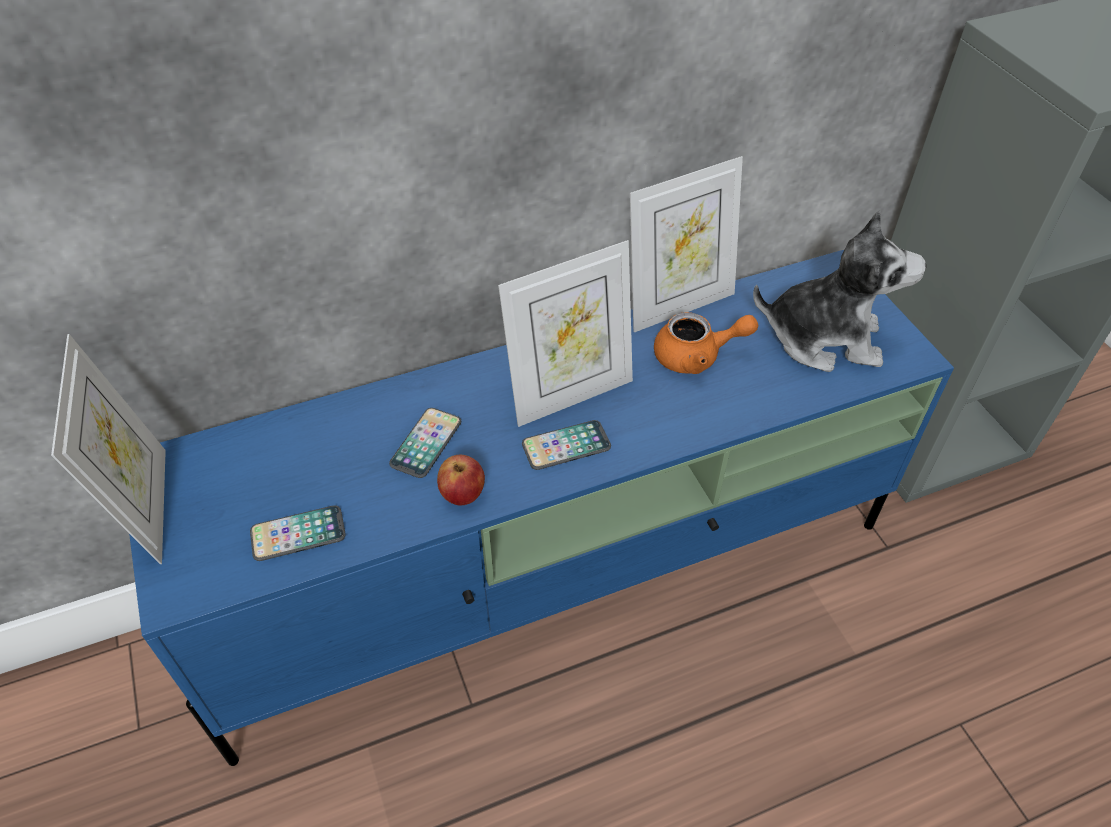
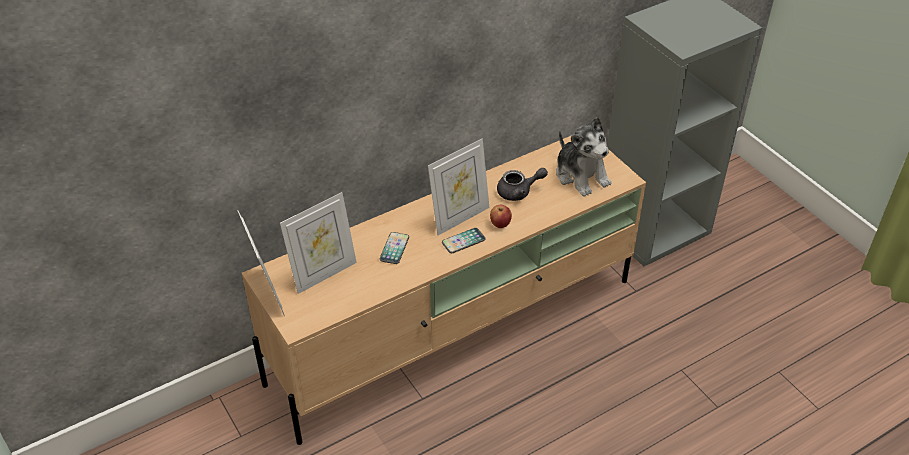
camera: 10 degrees left, 5 degrees down
blue tv stand [129,250,954,766] -> beige tv stand [242,135,646,445]
phone [250,505,346,561] -> none
apple [437,455,485,506] -> apple moved to [490,205,512,228]
picture frame [630,156,743,332] -> picture frame moved to [280,192,357,294]
orange teapot [654,312,758,374] -> grey teapot [497,168,548,201]
plush toy [753,210,926,372] -> plush toy turned 60 degrees clockwise [556,117,611,197]

